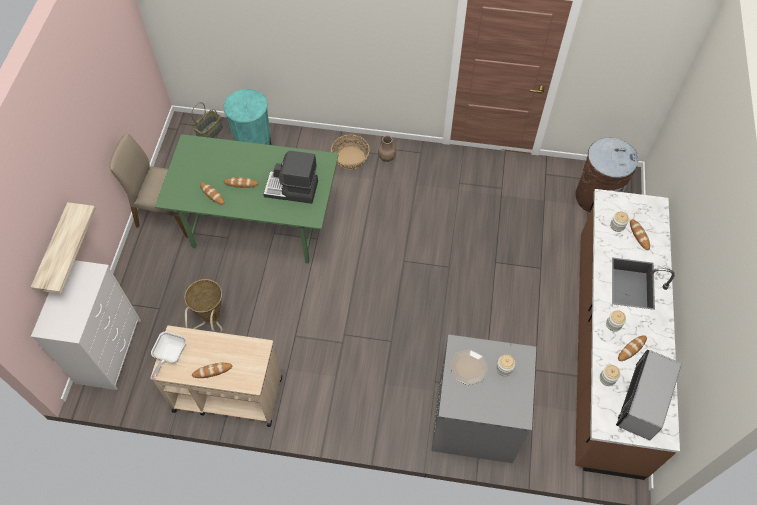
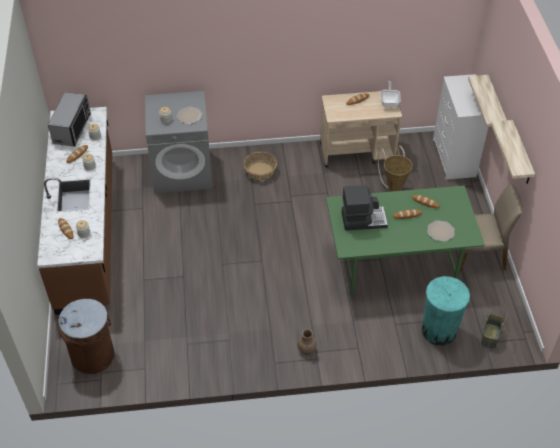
camera: 165 degrees right, 10 degrees down
basket [331,135,370,169] -> basket moved to [244,152,277,180]
none -> plate [427,220,455,242]
none -> shelf [491,120,535,184]

